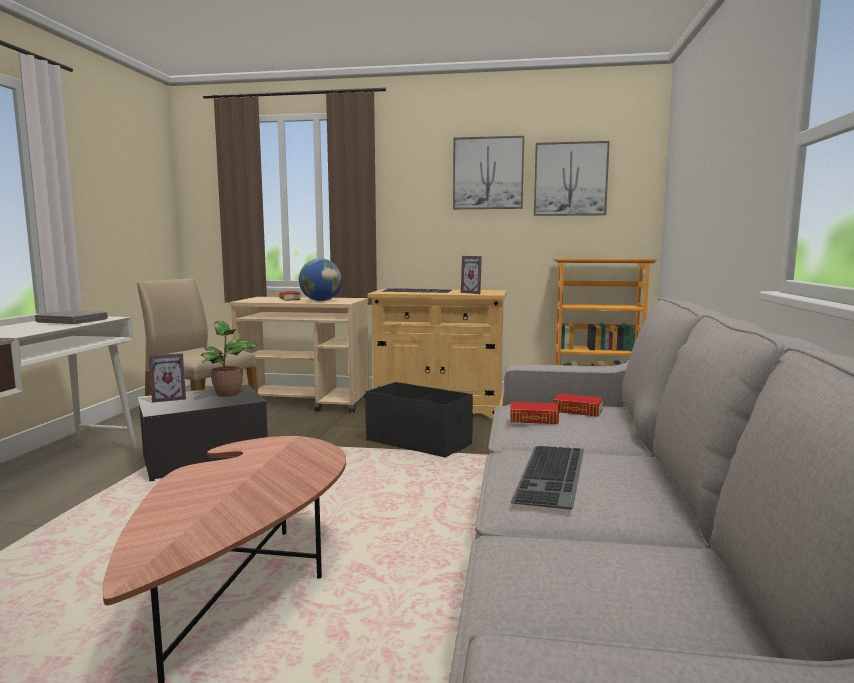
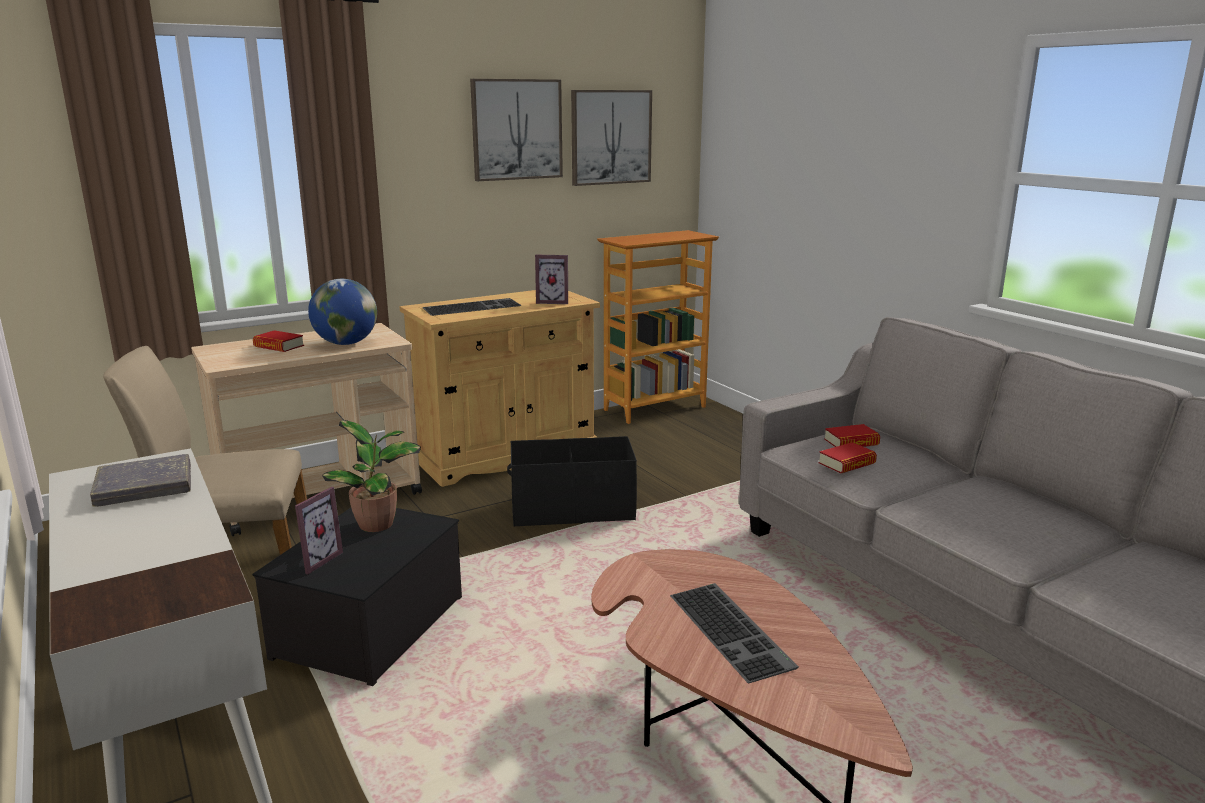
camera: 40 degrees left, 10 degrees up
keyboard [511,446,584,510] -> keyboard moved to [670,583,799,683]

